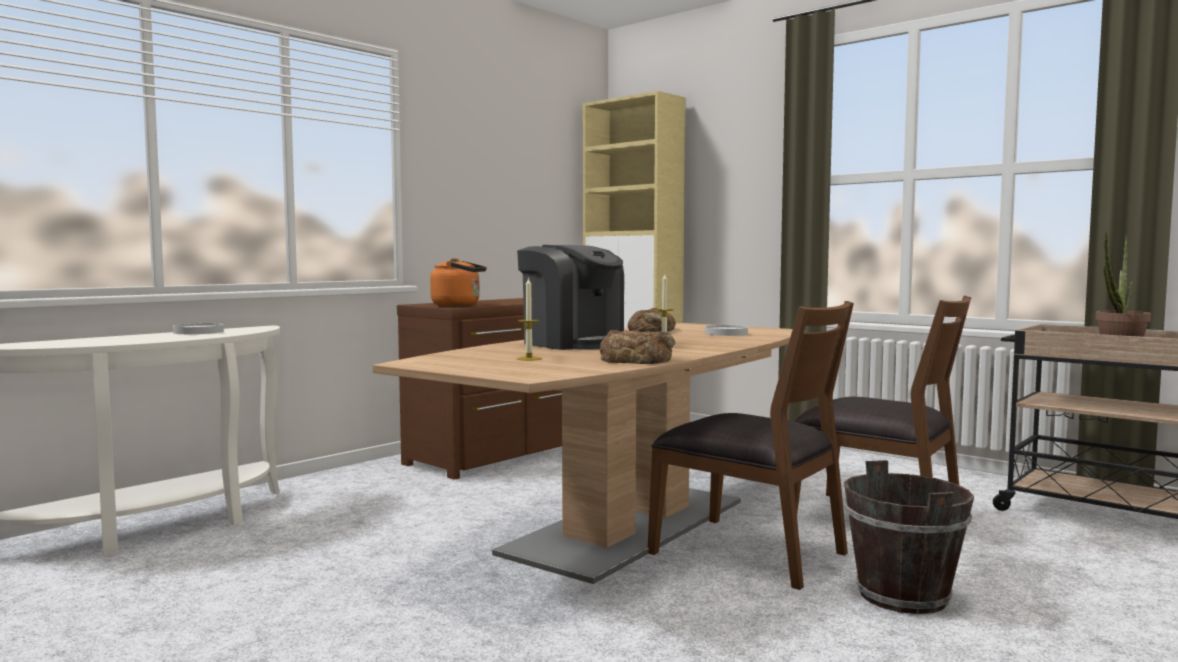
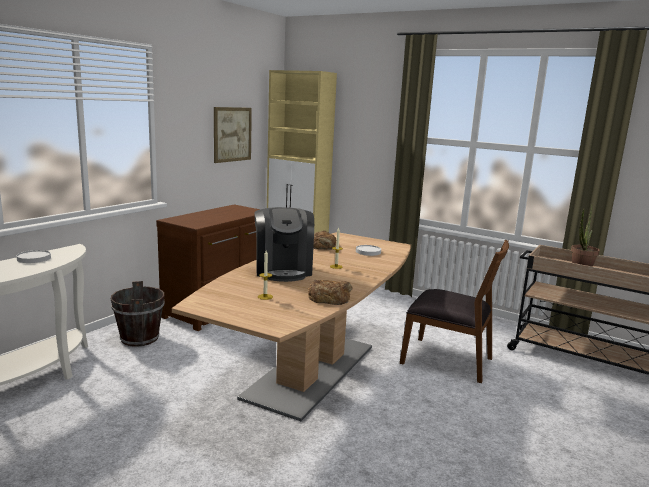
camera: 10 degrees left, 10 degrees up
orange kettle [430,258,487,306] -> none
coffee machine [517,245,624,350] -> coffee machine turned 45 degrees clockwise [254,207,314,282]
brown chair [648,301,854,590] -> none
brown bucket [844,460,974,614] -> brown bucket moved to [111,281,164,347]
none -> picture [214,107,252,163]

